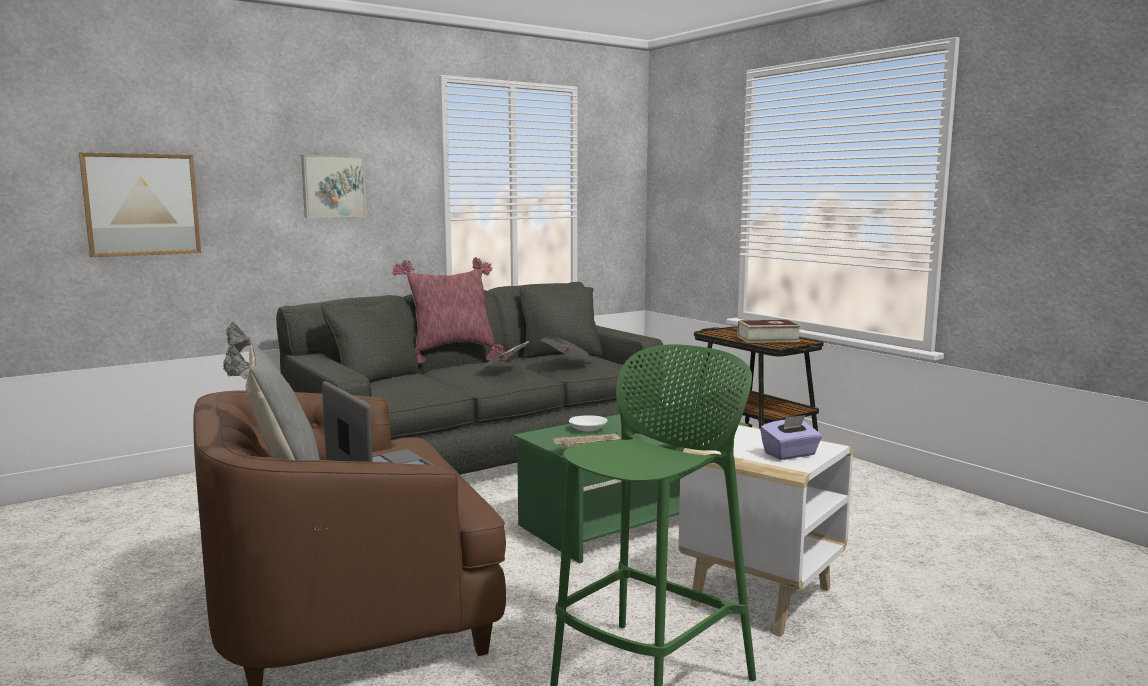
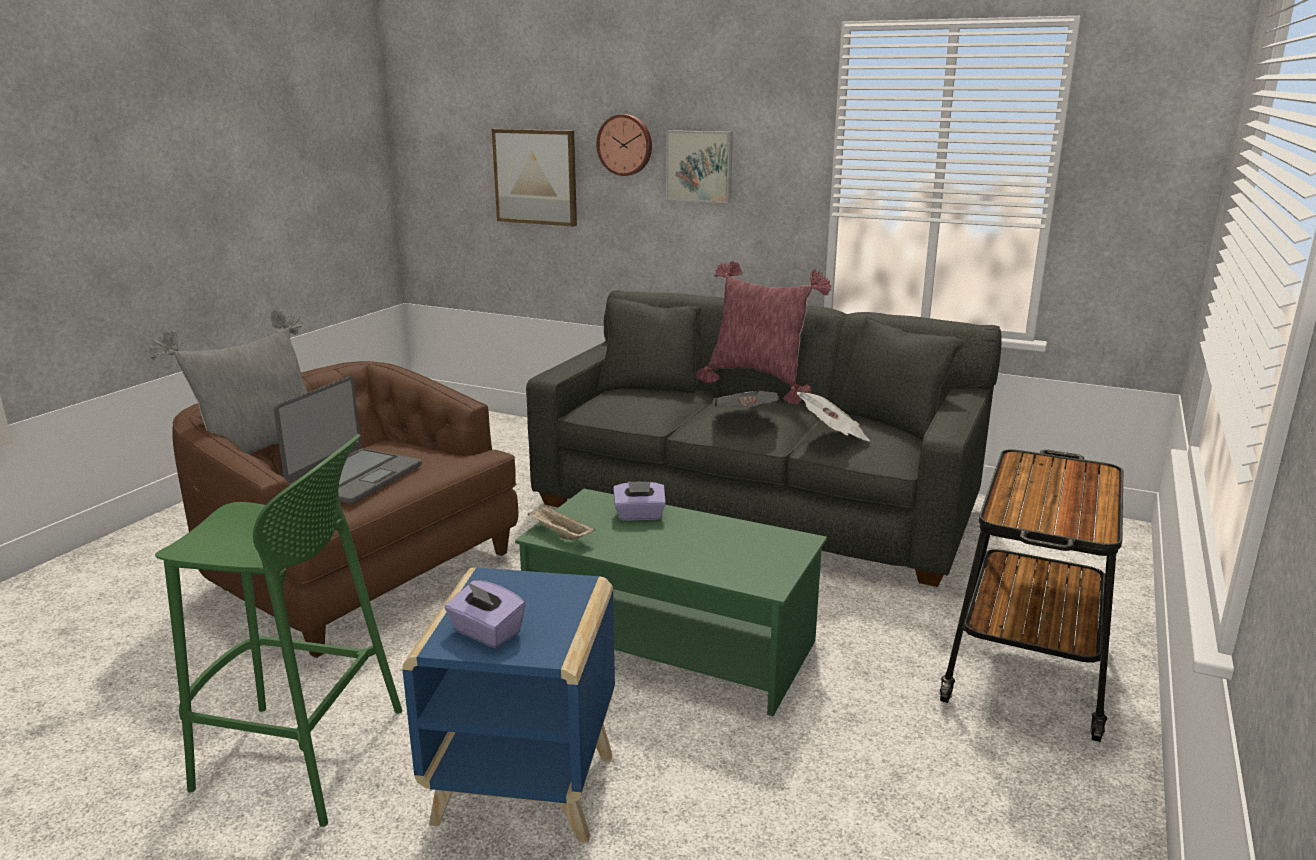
camera: 60 degrees right, 10 degrees up
white bowl [569,415,607,431] -> purple tissue box [613,481,666,521]
white side table [679,425,853,637] -> blue side table [402,568,615,843]
book [738,320,801,343] -> none
none -> wall clock [596,114,652,176]

